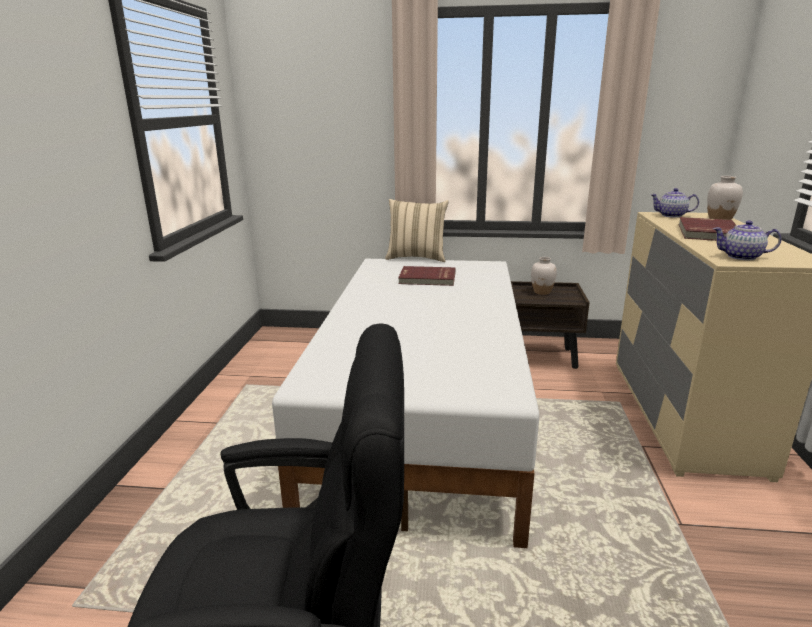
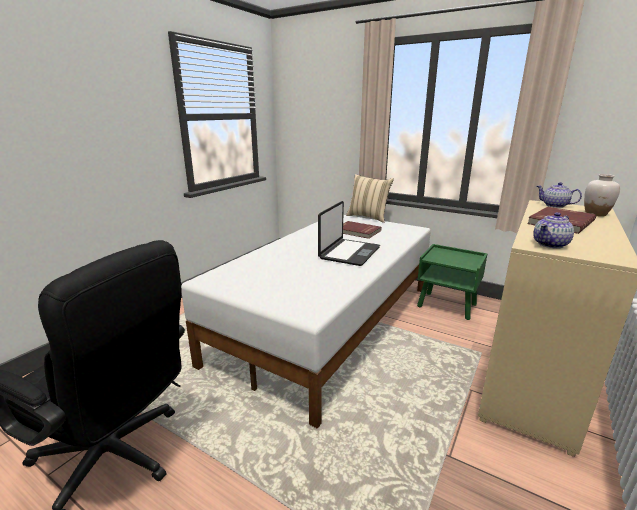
camera: 25 degrees right, 0 degrees up
brown nightstand [511,281,590,369] -> green nightstand [417,244,488,320]
white vase [531,257,557,295] -> none
teapot [713,220,782,260] -> teapot turned 75 degrees counterclockwise [533,212,574,249]
none -> laptop [318,201,380,266]

